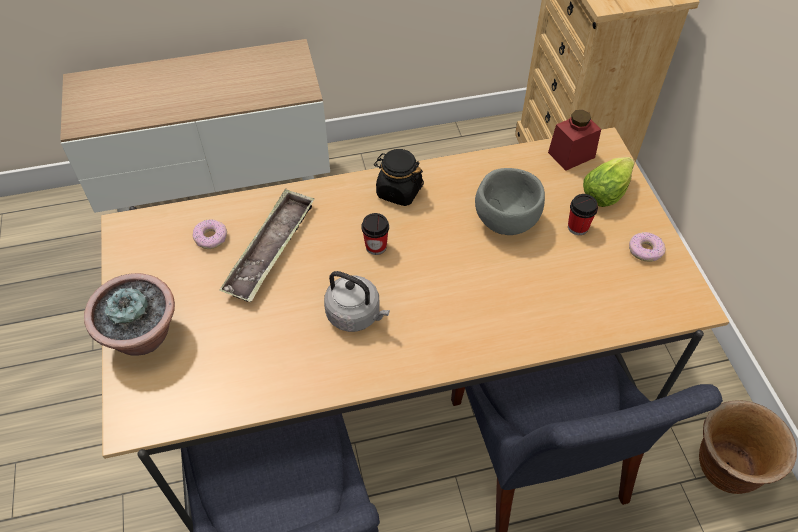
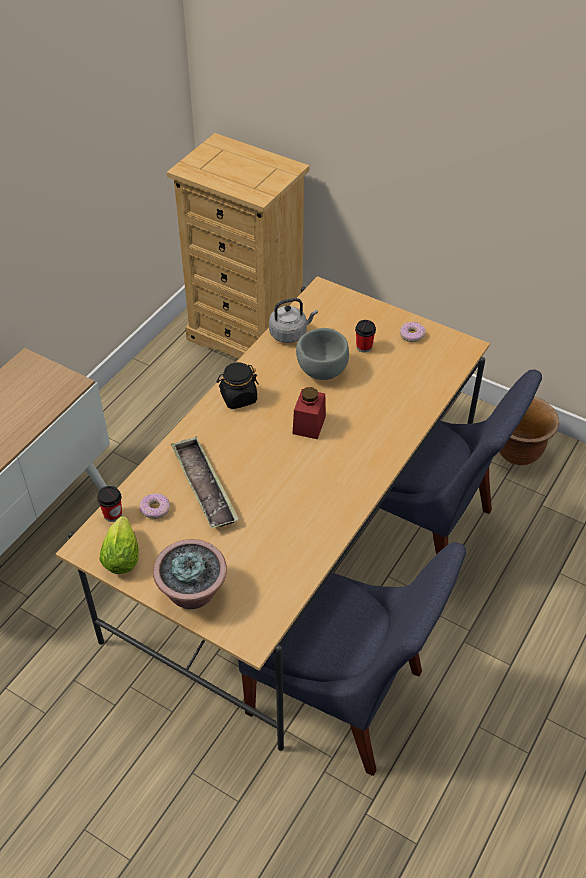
camera: 45 degrees left, 5 degrees down
grey kettle [324,271,390,332] -> grey kettle moved to [269,298,318,343]
cup [361,213,389,255] -> cup moved to [97,486,122,522]
red jar [548,110,601,171] -> red jar moved to [293,387,326,439]
lettuce [583,157,635,207] -> lettuce moved to [99,516,139,574]

